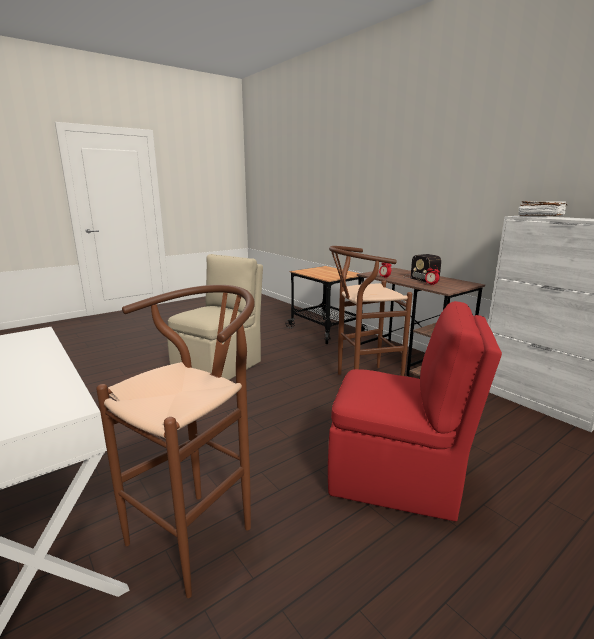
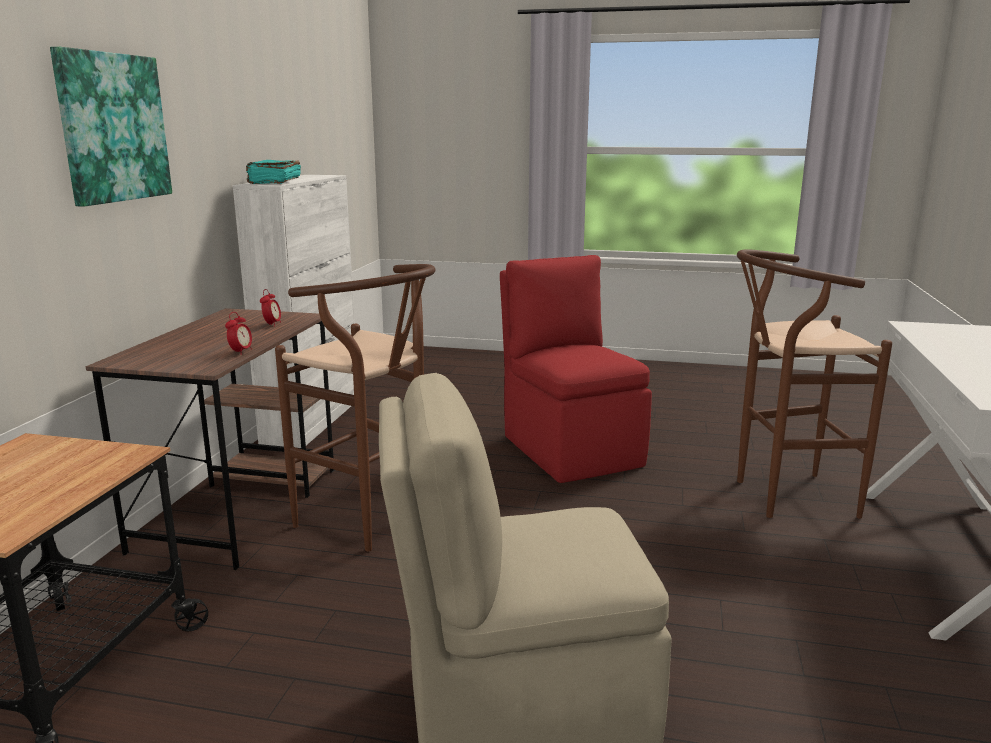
camera: 130 degrees left, 0 degrees up
radio [402,254,441,283] -> none
white book [518,201,567,216] -> turquoise book [246,160,301,184]
none -> picture [50,47,172,207]

